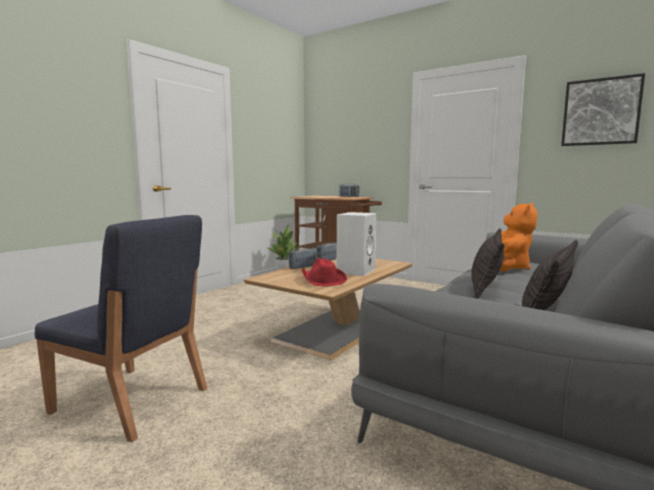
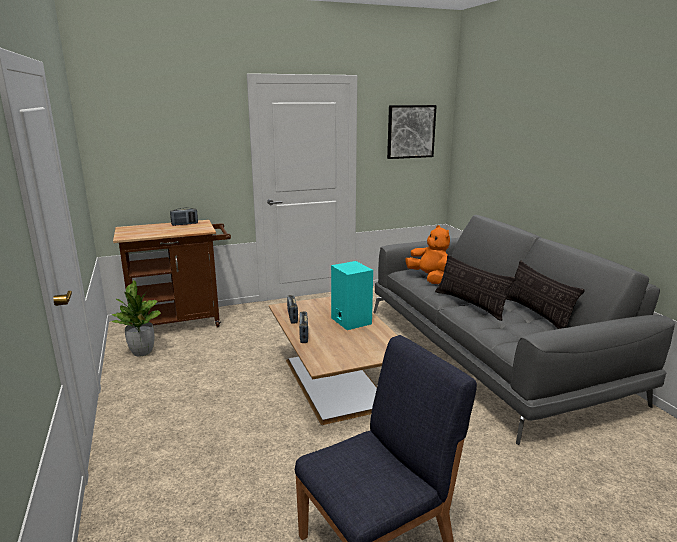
camera: 55 degrees left, 10 degrees up
red hat [302,258,347,286] -> none
white speaker [337,212,376,276] -> turquoise speaker [331,261,373,330]

